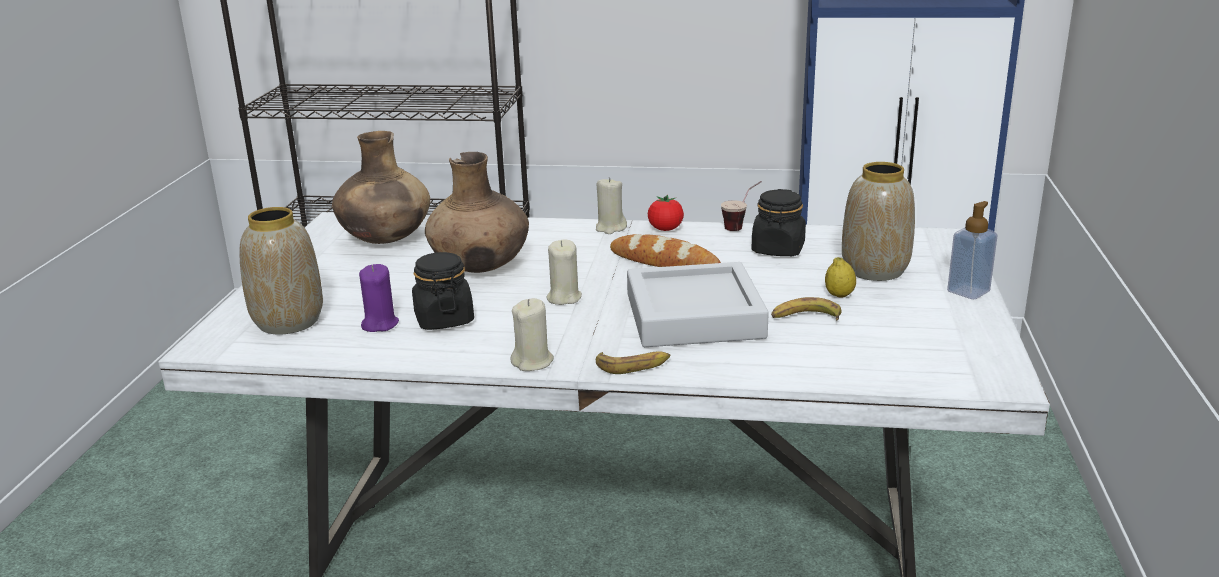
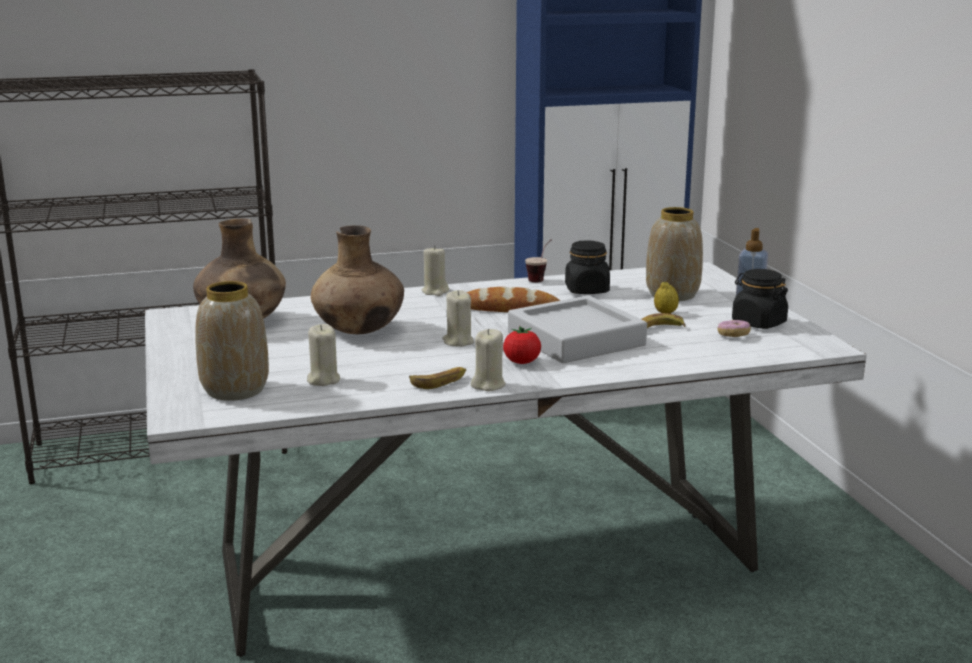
camera: 25 degrees left, 5 degrees down
purple candle [359,264,399,332] -> beige candle [307,324,340,386]
black jar [412,252,474,330] -> black jar moved to [732,269,788,329]
banana [596,351,670,374] -> banana moved to [409,367,466,389]
tomato [648,195,684,231] -> tomato moved to [503,326,541,364]
none -> donut [718,320,751,337]

